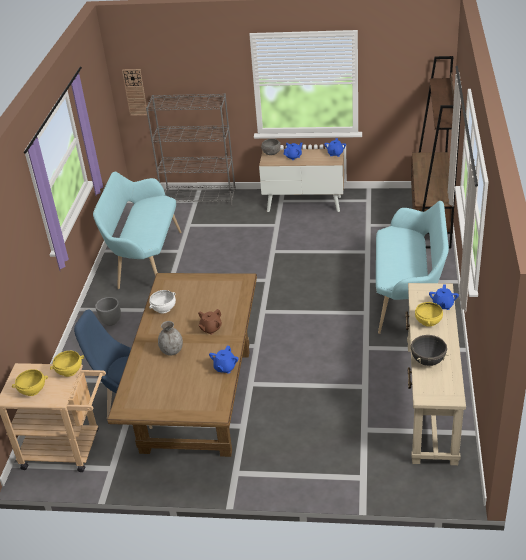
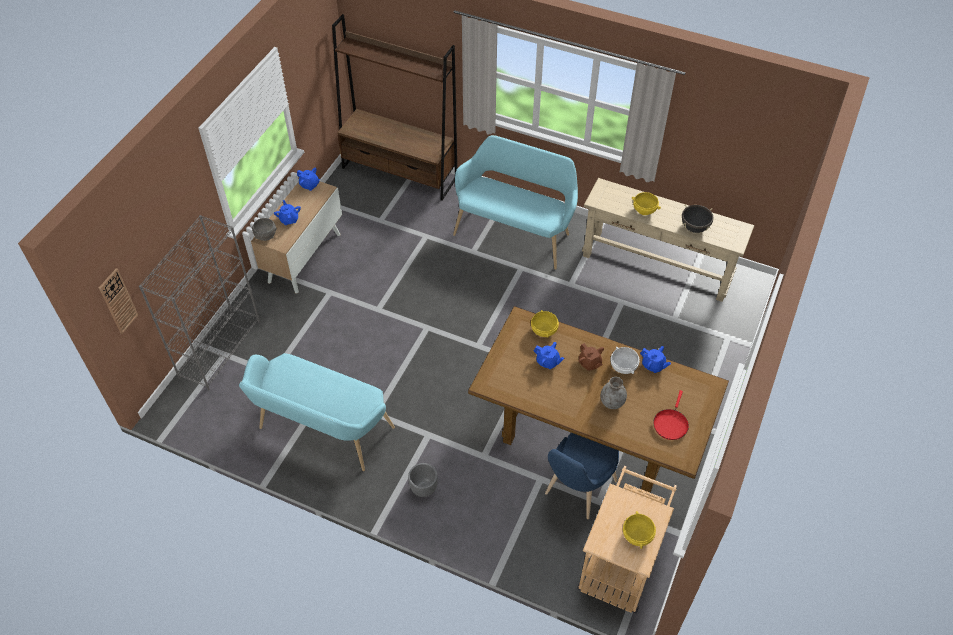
camera: 75 degrees left, 15 degrees up
yellow bowl [50,351,84,377] -> yellow bowl moved to [531,310,559,338]
white bowl [149,290,176,313] -> white bowl moved to [611,347,640,374]
blue teapot [429,284,459,310] -> blue teapot moved to [534,342,564,369]
none -> red frying pan [653,390,689,440]

